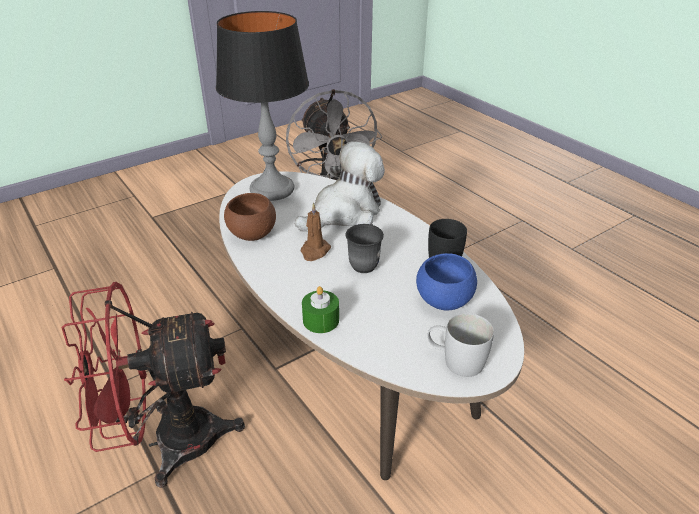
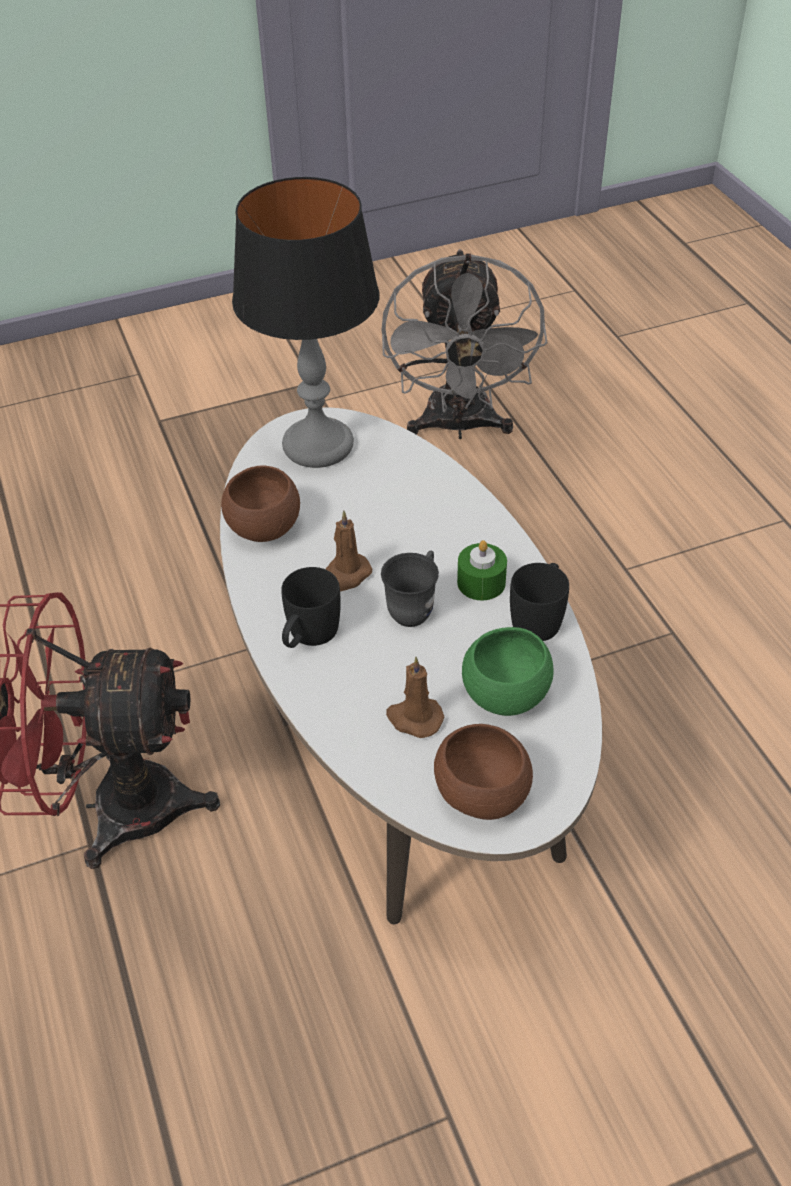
camera: 15 degrees right, 10 degrees up
plush toy [295,141,385,232] -> none
green candle [302,286,339,333] -> green candle moved to [457,540,507,601]
blue bowl [416,253,477,310] -> green bowl [462,627,554,716]
white mug [427,313,494,377] -> brown bowl [434,724,533,820]
none -> black mug [281,567,341,648]
none -> brown candle [386,657,444,738]

